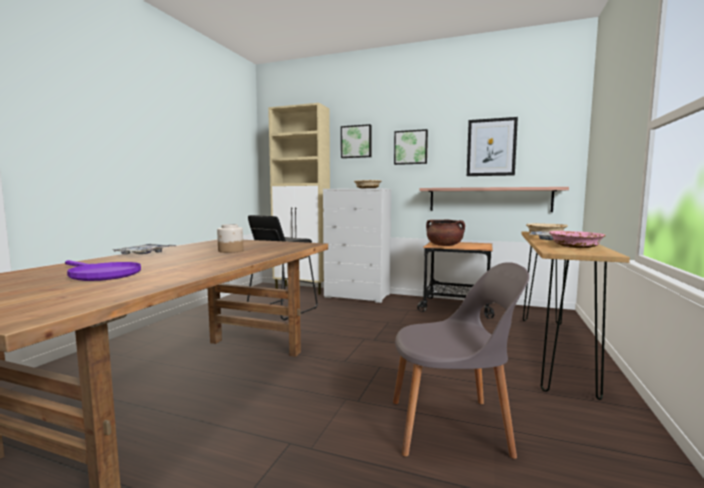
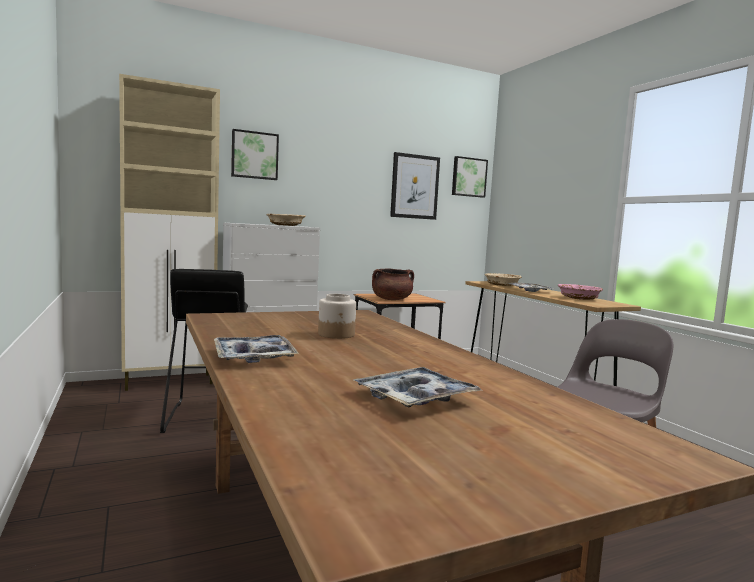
camera: 45 degrees left, 0 degrees up
purple frying pan [65,260,141,281] -> tray [354,367,482,408]
picture [394,129,428,165] -> picture moved to [452,156,488,198]
shelf [419,187,569,212] -> none

